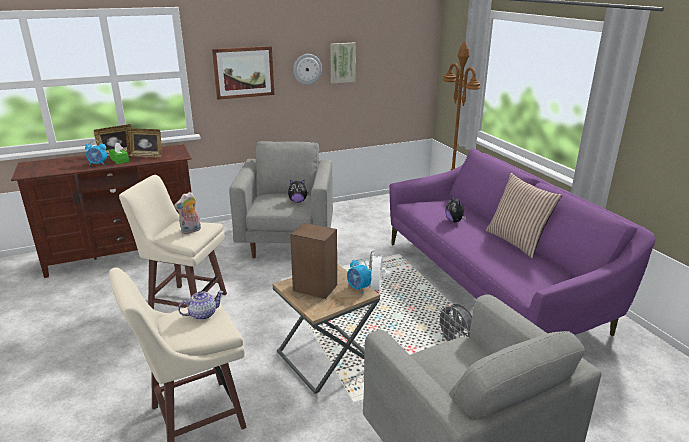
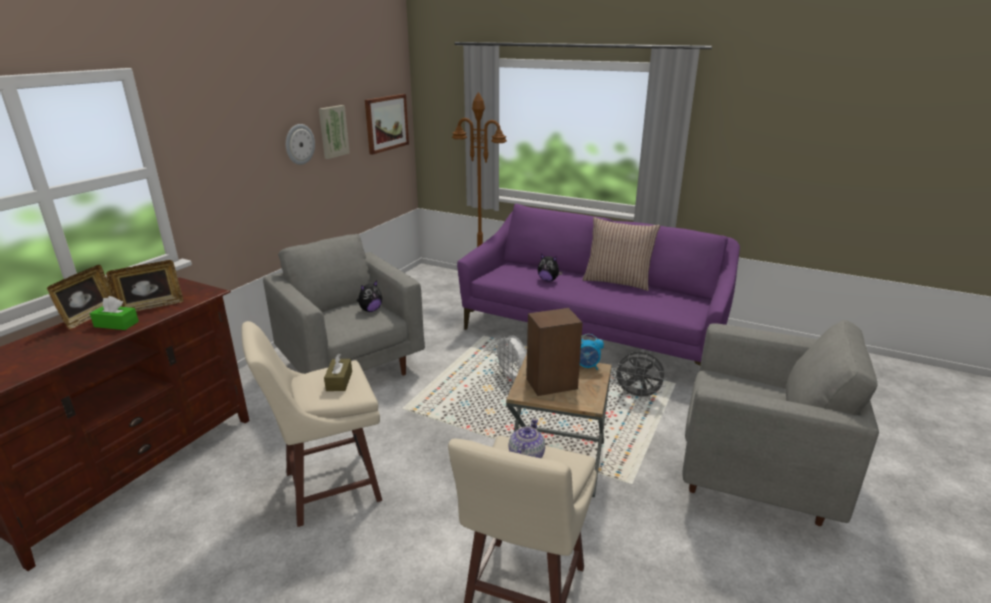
camera: 40 degrees left, 0 degrees up
alarm clock [85,140,107,166] -> none
plush toy [174,192,201,234] -> brown tissue box [324,354,352,391]
picture [212,46,274,100] -> picture moved to [365,94,409,155]

